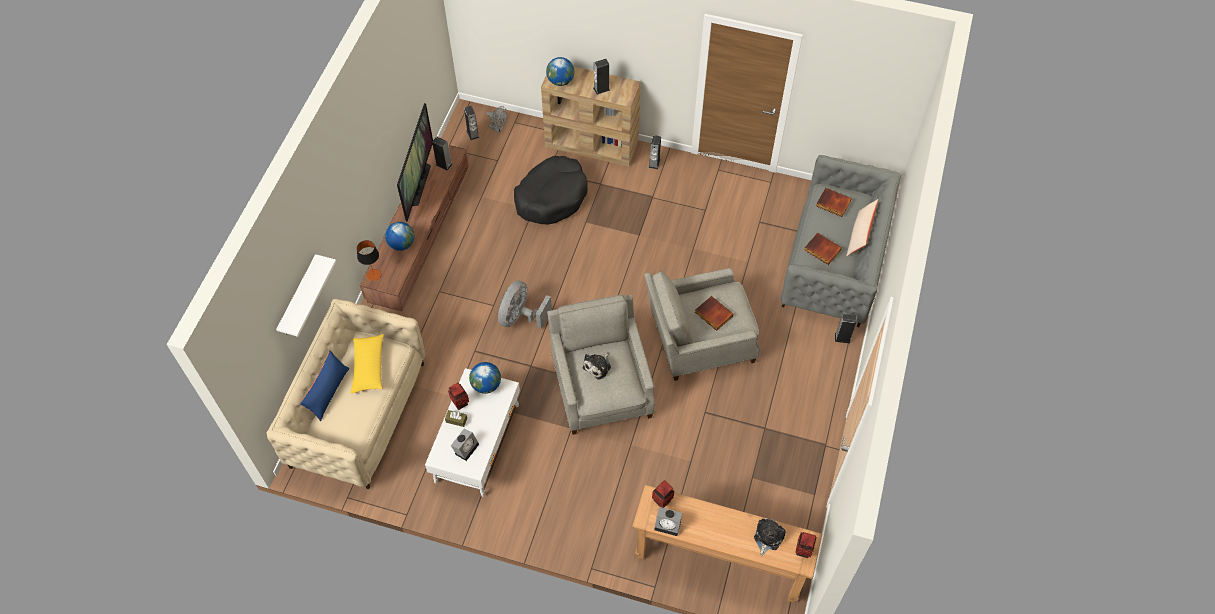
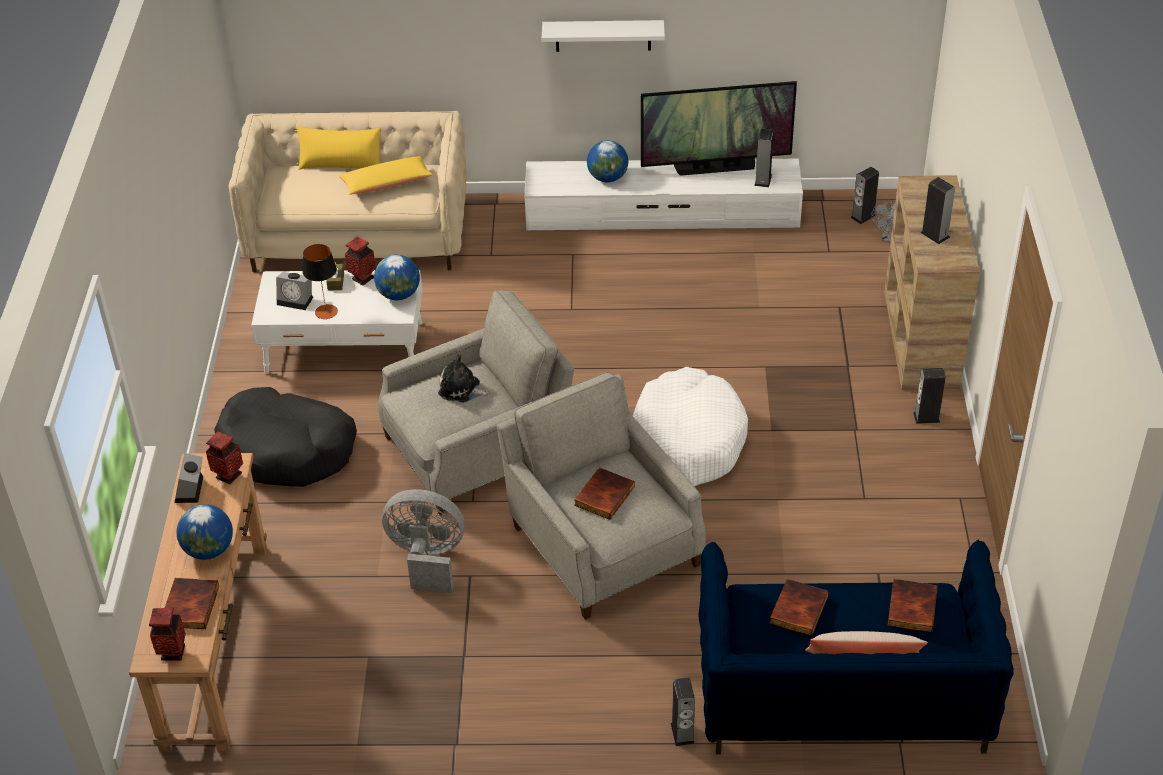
camera: 75 degrees right, 15 degrees down
white shelf [276,254,336,337] -> white shelf moved to [542,20,665,52]
blue pillow [300,350,349,421] -> yellow pillow [297,126,381,170]
table lamp [357,240,381,281] -> table lamp moved to [303,244,338,319]
brown tv stand [360,144,469,311] -> white tv stand [524,158,803,230]
grey fan [498,280,552,328] -> grey fan moved to [382,489,465,593]
black dog bed [514,156,588,224] -> black dog bed moved to [214,387,357,487]
globe [546,57,574,86] -> globe moved to [177,504,233,560]
plush toy [754,518,786,556] -> book [165,578,219,629]
grey sofa [781,155,901,327] -> blue sofa [699,539,1014,755]
none -> white dog bed [633,367,748,486]

